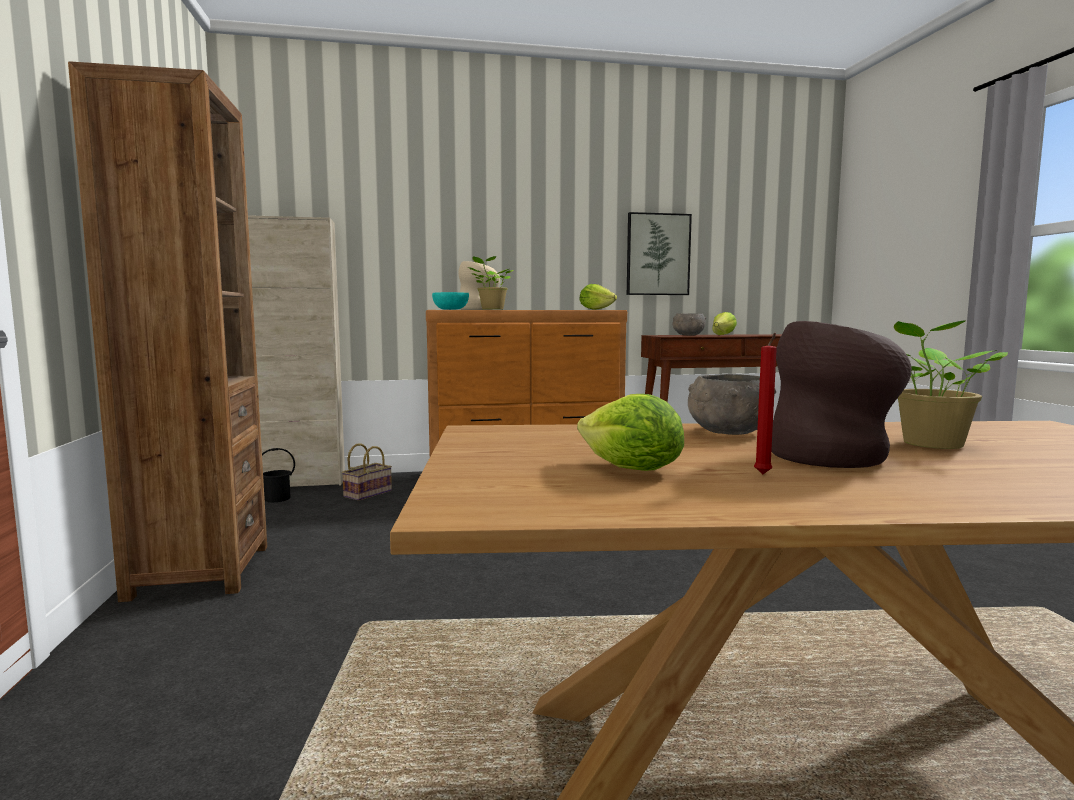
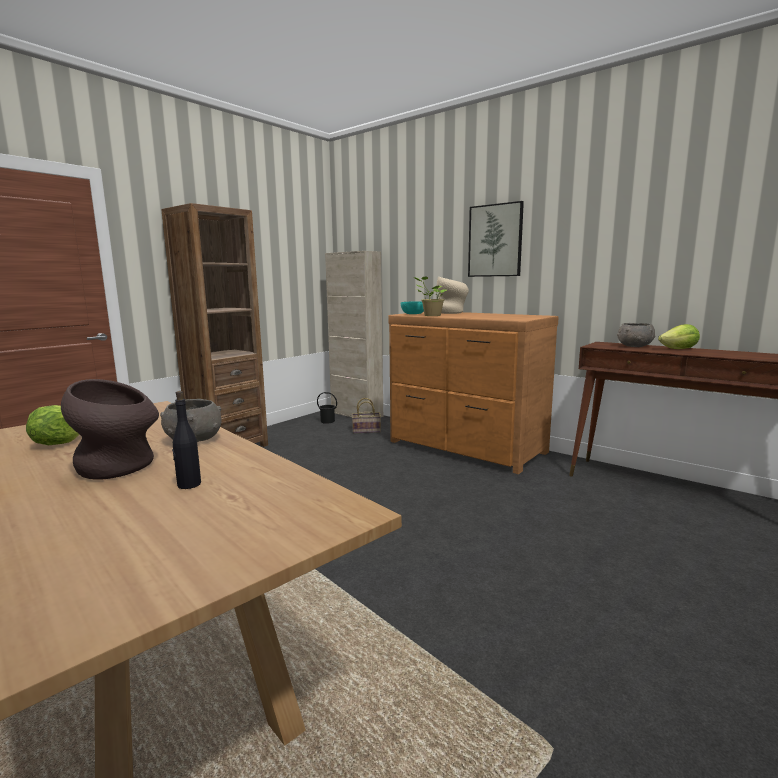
camera: 50 degrees right, 5 degrees up
lettuce [580,284,617,310] -> none
picture [627,212,692,295] -> picture moved to [468,201,524,277]
red candle [754,333,777,474] -> none
potted plant [894,321,1008,449] -> black bottle [172,391,201,489]

